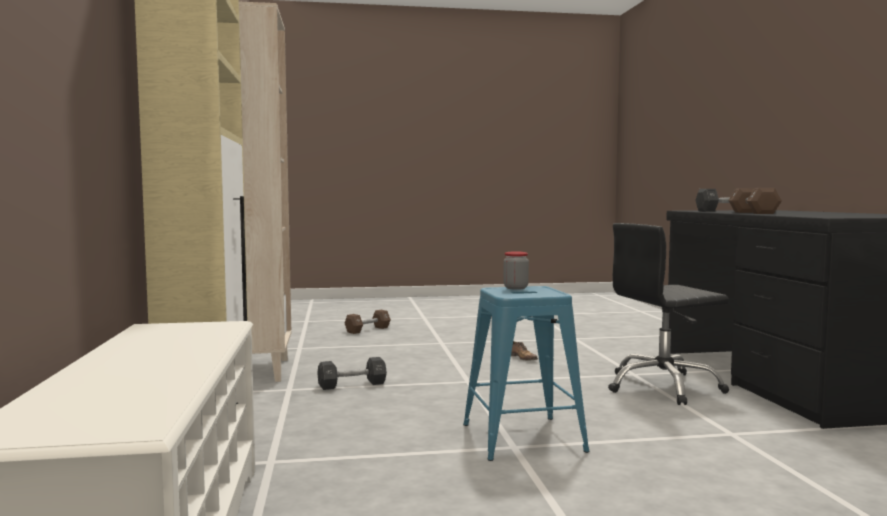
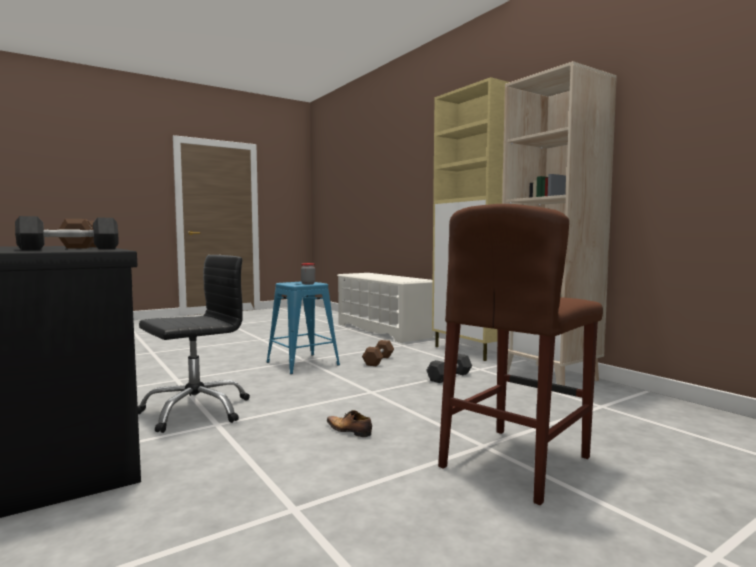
camera: 155 degrees right, 0 degrees up
brown dumbbell [345,310,391,334] -> brown dumbbell moved to [362,340,394,366]
none -> brown stool [438,204,603,505]

